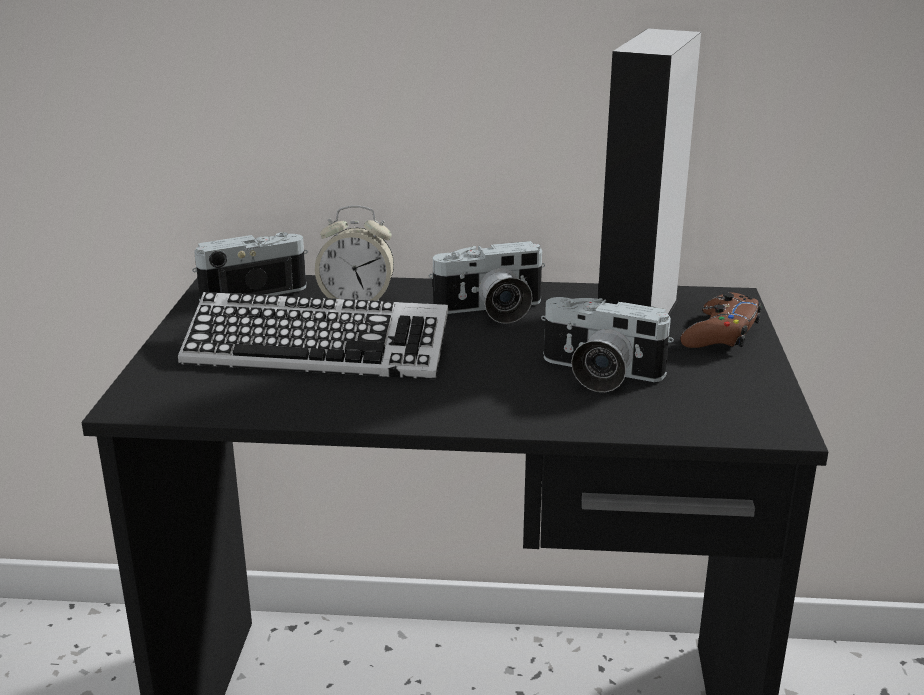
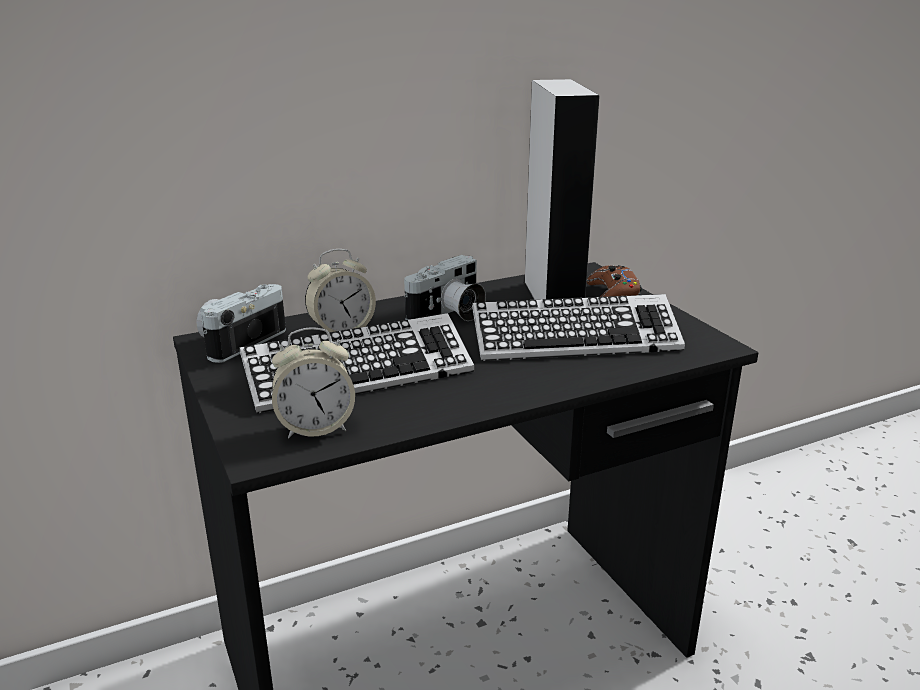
camera: 30 degrees left, 0 degrees up
camera [541,297,674,392] -> keyboard [472,294,685,361]
none -> alarm clock [272,327,355,439]

